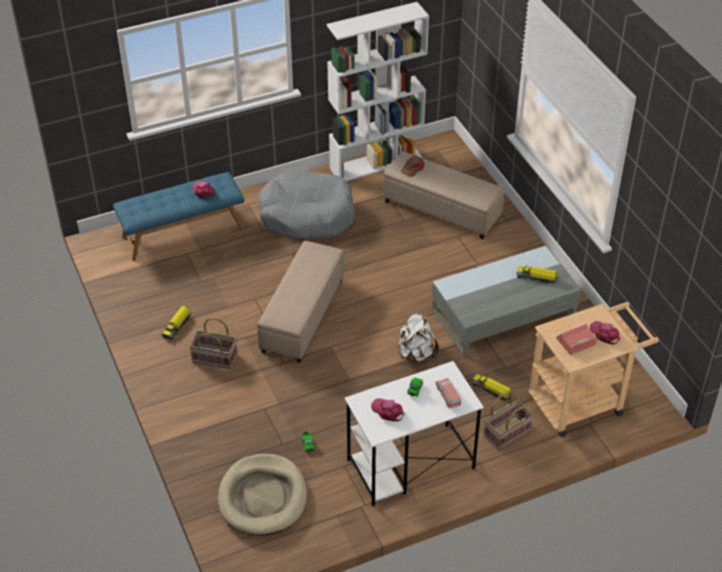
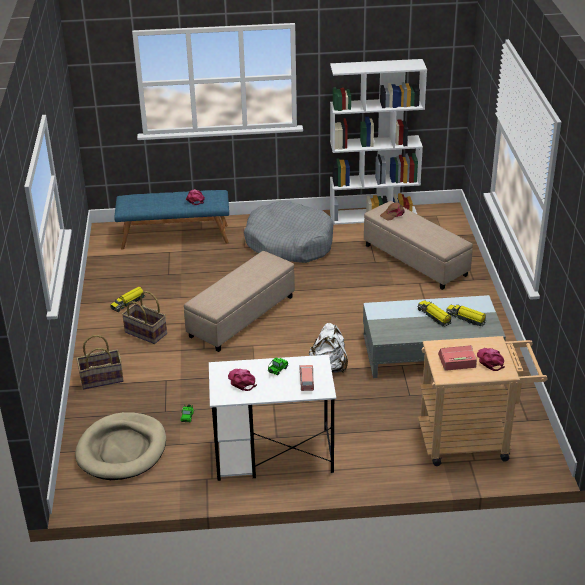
camera: 20 degrees right, 10 degrees down
toy truck [472,374,513,402] -> toy truck moved to [417,300,451,327]
basket [484,392,534,450] -> basket moved to [76,335,124,390]

